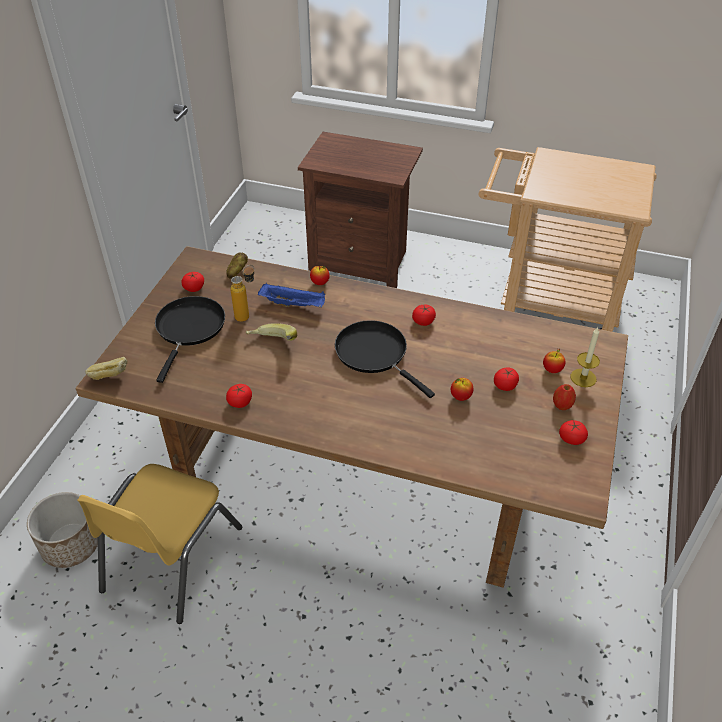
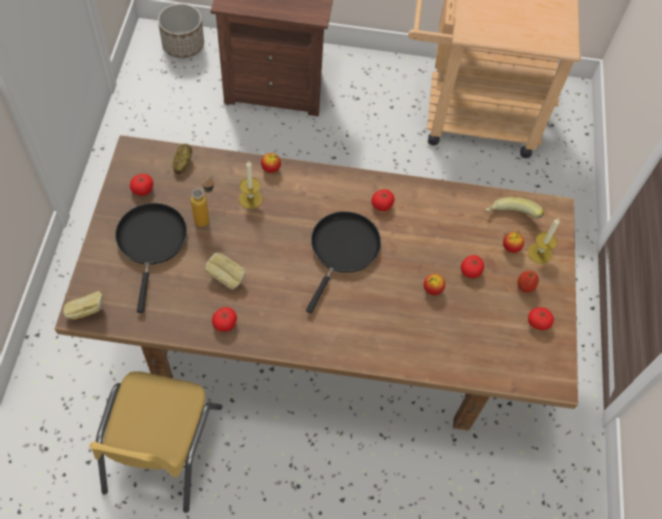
camera: 15 degrees left, 15 degrees up
planter [27,492,98,568] -> planter moved to [158,3,204,58]
banana [246,323,297,341] -> banana moved to [485,197,544,219]
blue tray [258,283,325,307] -> candle [239,160,263,209]
black frying pan [335,320,435,398] -> black frying pan turned 75 degrees clockwise [306,211,381,313]
none -> bread [205,252,245,290]

